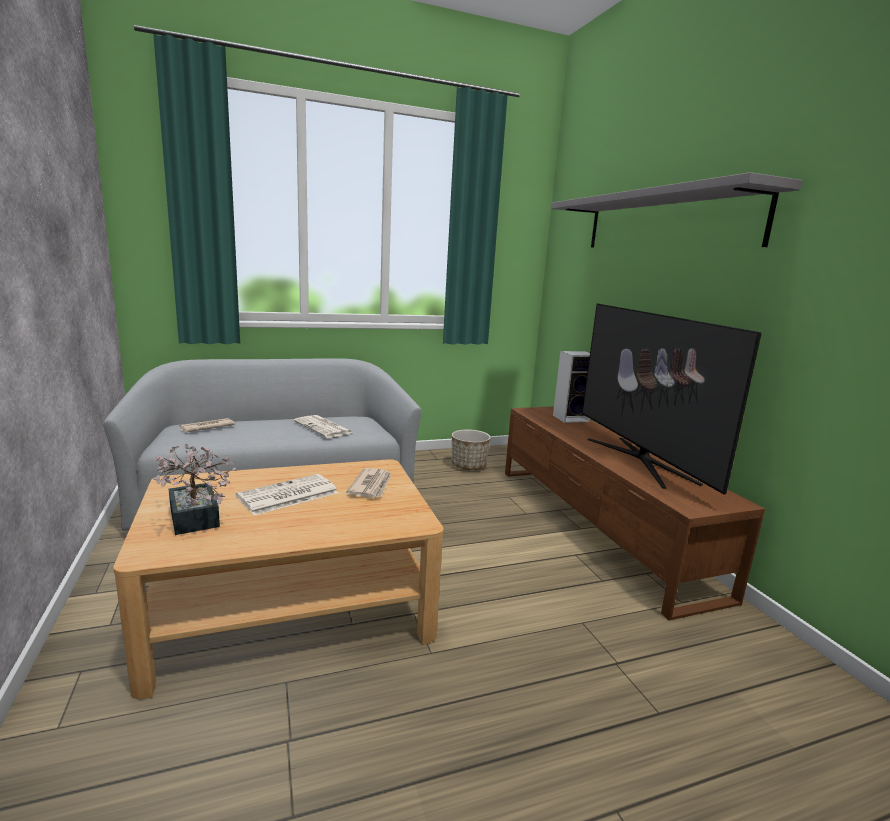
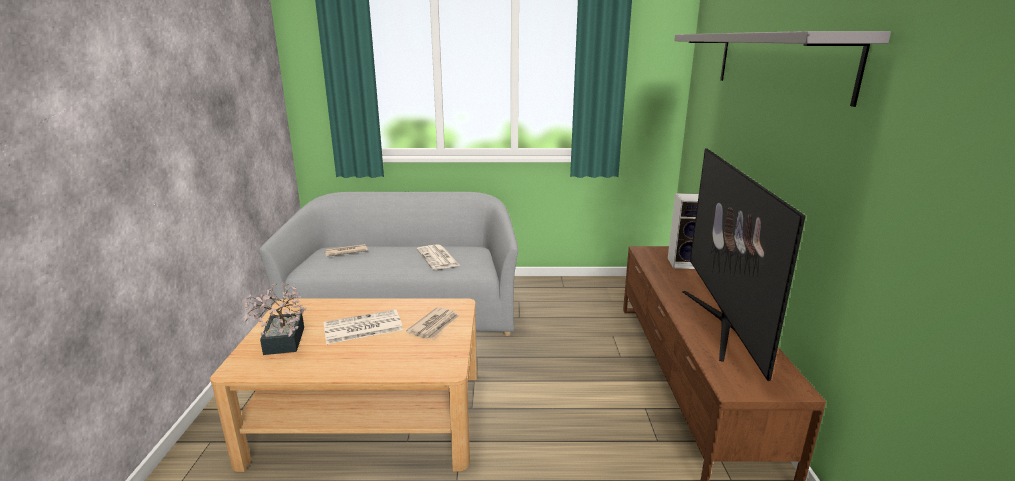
camera: 20 degrees right, 5 degrees up
planter [452,429,491,470] -> none

